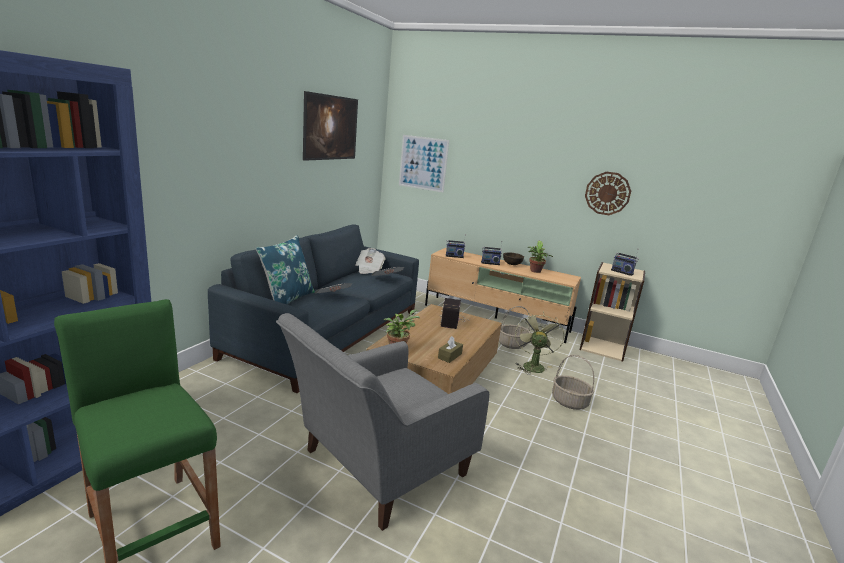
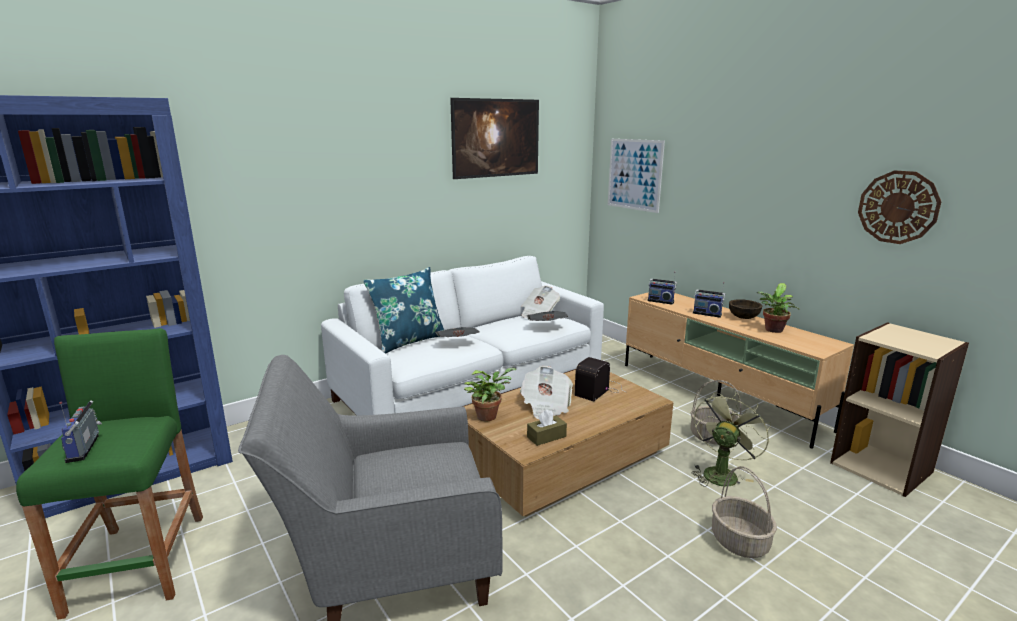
camera: 30 degrees right, 0 degrees up
blue sofa [208,224,419,393] -> white sofa [321,256,604,416]
radio [611,250,639,276] -> radio moved to [59,400,102,463]
none -> newspaper [520,366,573,419]

